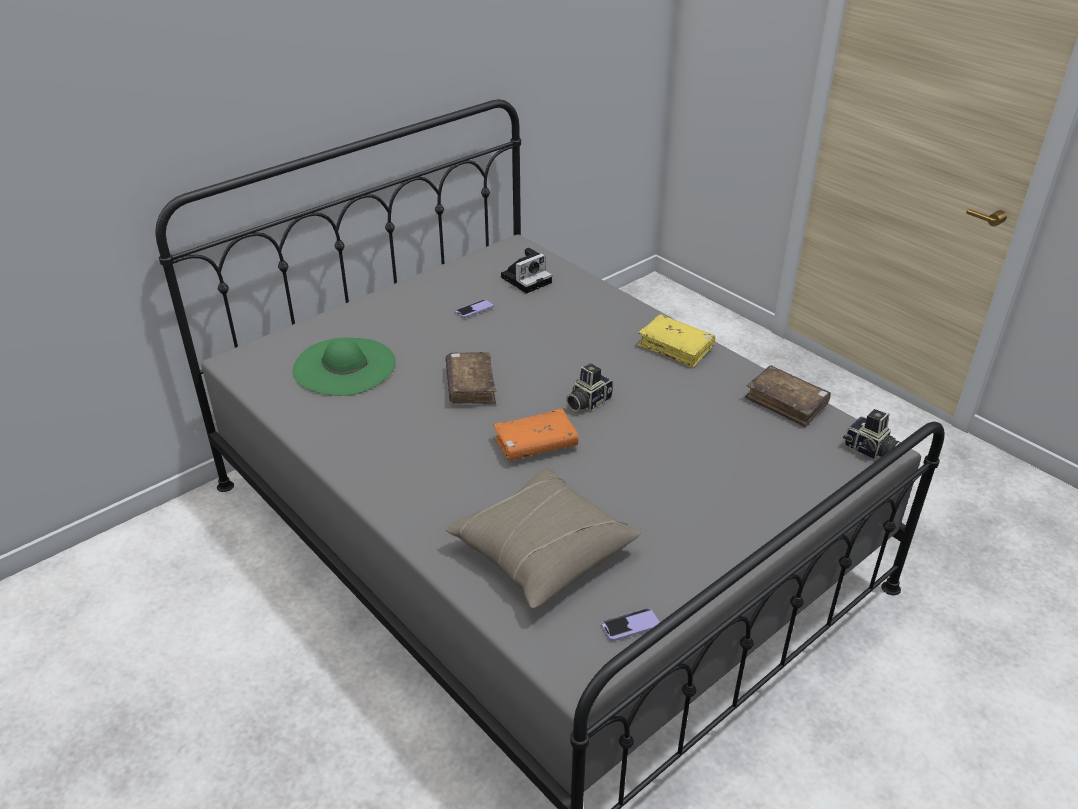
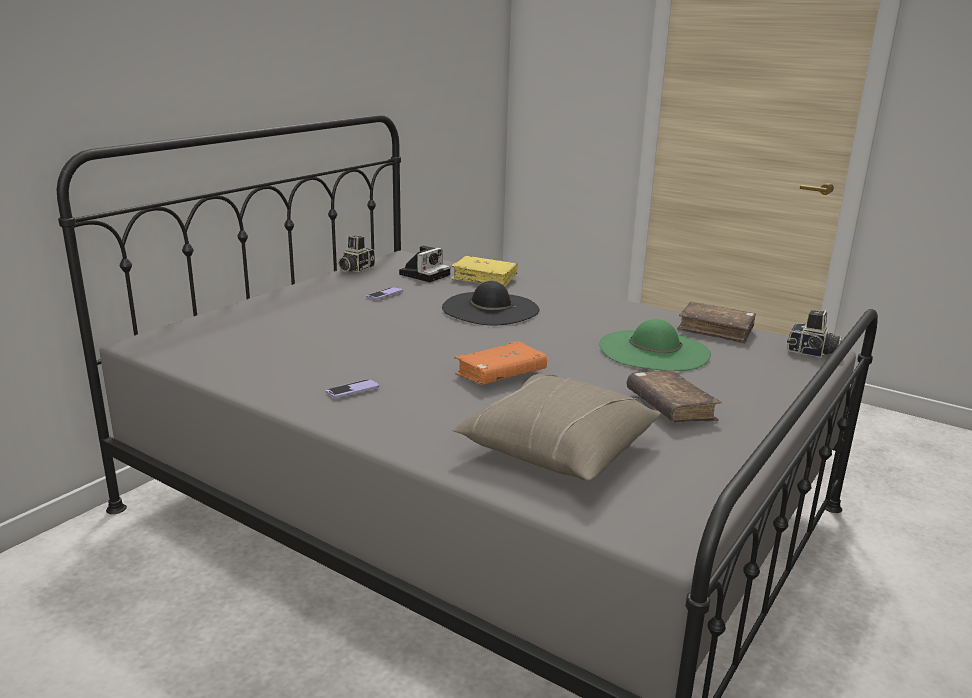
camera: 15 degrees left, 15 degrees down
green hat [293,338,396,396] -> green hat moved to [599,319,711,371]
brown book [445,352,496,405] -> brown book moved to [627,370,722,423]
camera [566,364,613,411] -> camera moved to [338,236,375,272]
phone [601,608,660,641] -> phone moved to [326,379,379,398]
yellow book [638,314,715,368] -> yellow book moved to [451,256,518,287]
none -> black hat [442,281,539,325]

